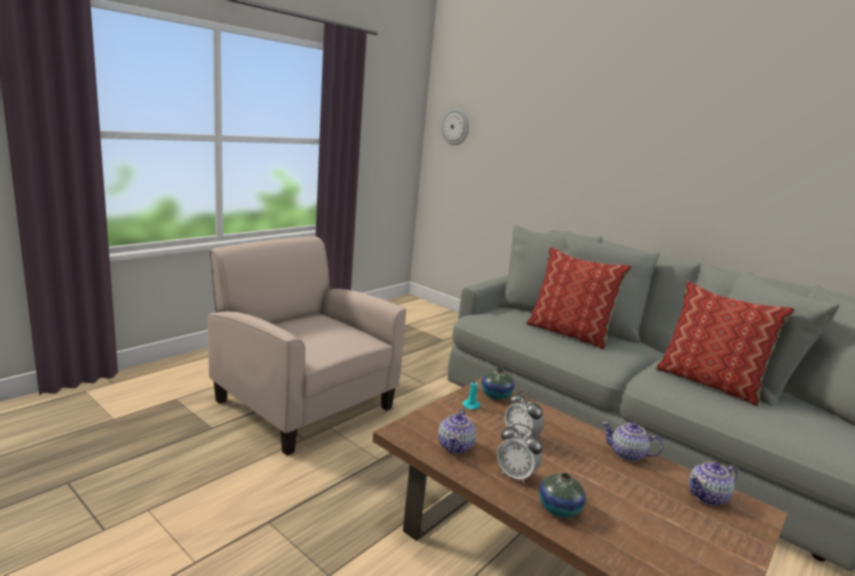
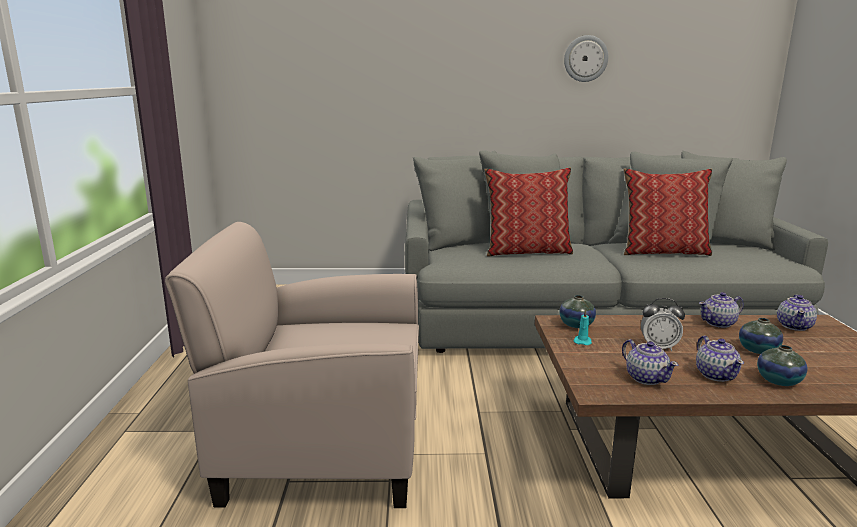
camera: 40 degrees left, 0 degrees up
wall clock [441,109,469,145] -> wall clock moved to [564,35,608,82]
alarm clock [497,423,543,484] -> teapot [696,336,744,382]
none -> vase [739,318,783,354]

